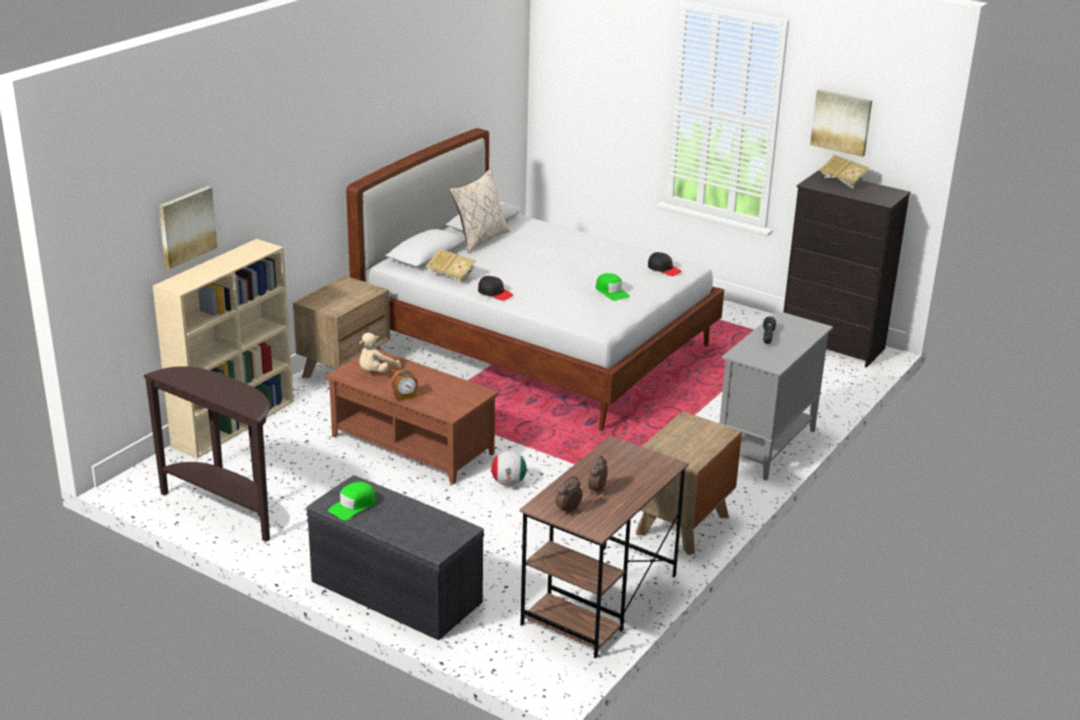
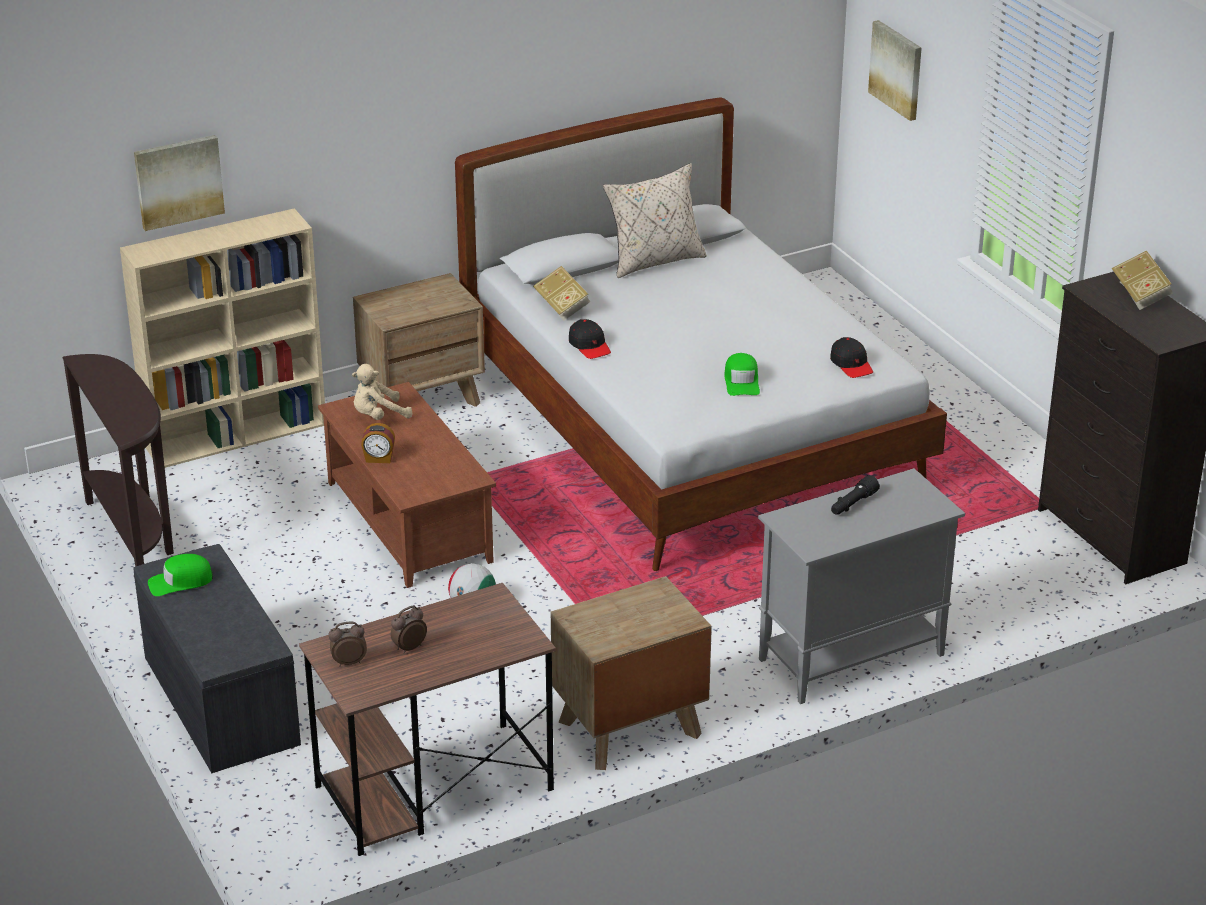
camera: 30 degrees right, 5 degrees up
picture [810,90,872,157] -> picture moved to [868,20,922,121]

